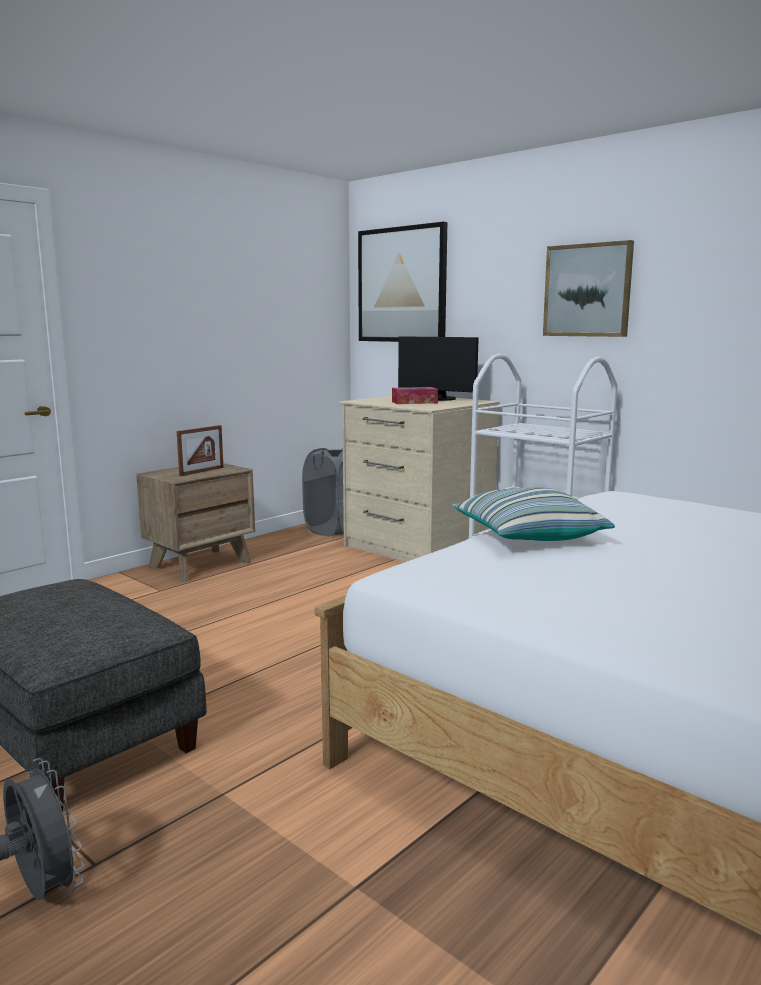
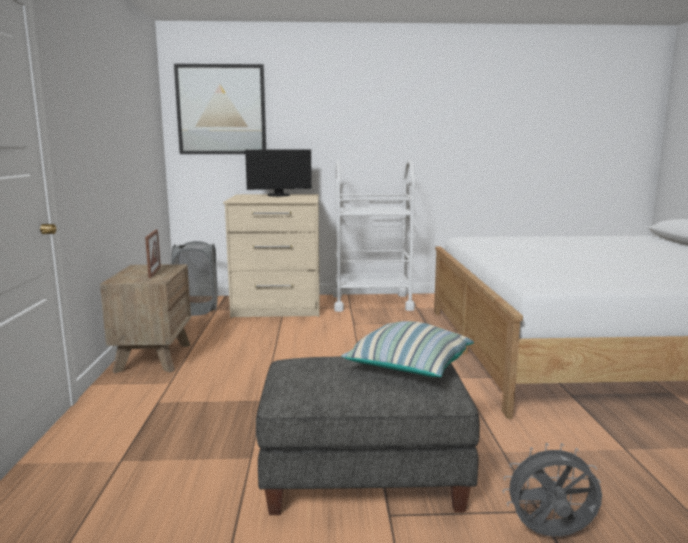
camera: 45 degrees left, 0 degrees up
tissue box [392,387,438,404] -> none
pillow [452,487,615,541] -> pillow moved to [341,321,474,377]
picture [543,240,634,337] -> none

